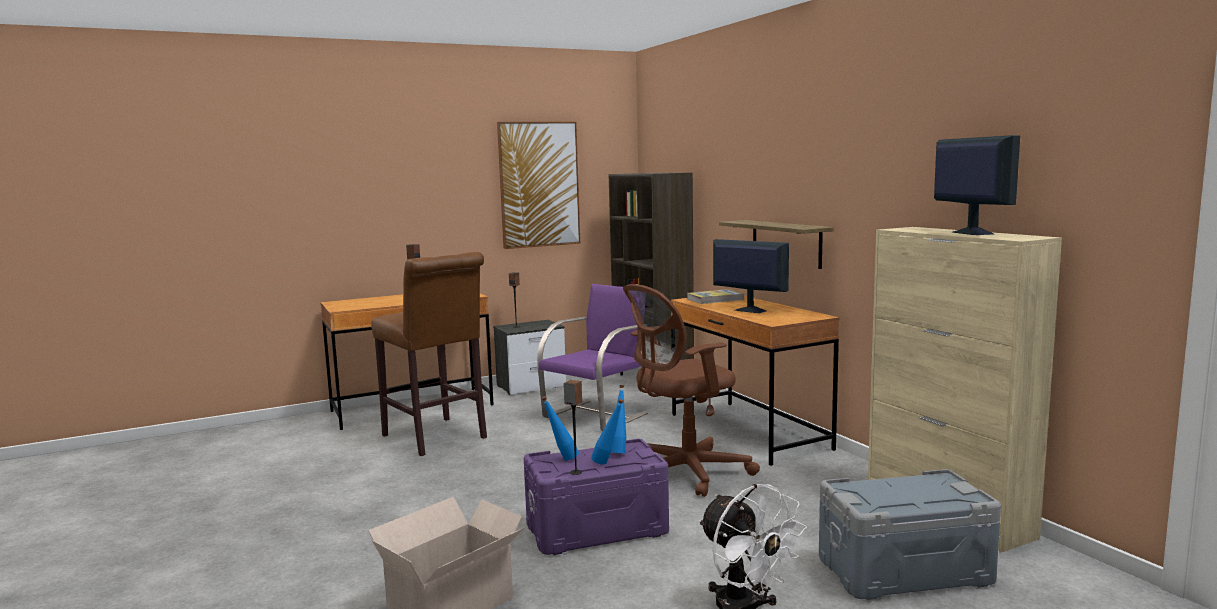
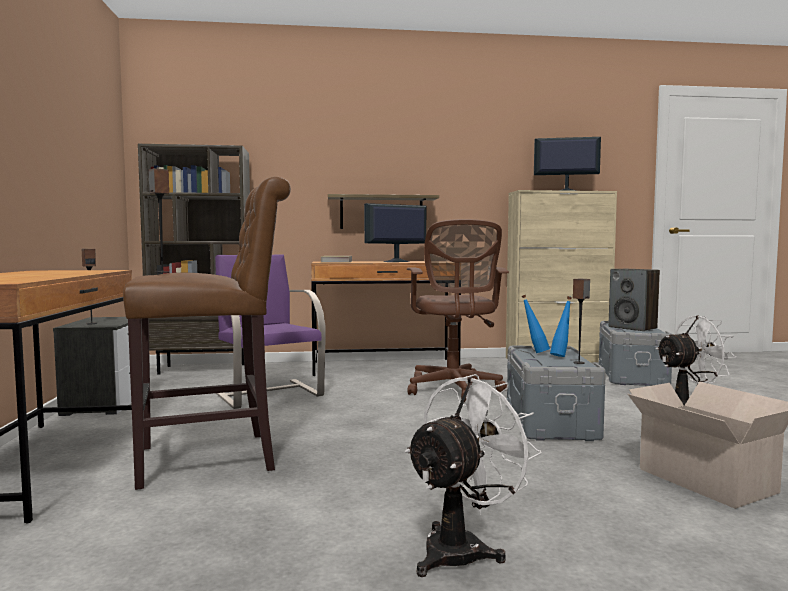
camera: 70 degrees left, 5 degrees down
picture [497,122,580,249] -> none
purple storage box [524,439,669,555] -> grey storage box [507,346,606,441]
blue bottle [541,396,579,461] -> none
none -> white fan [405,374,542,577]
none -> speaker [609,269,660,331]

